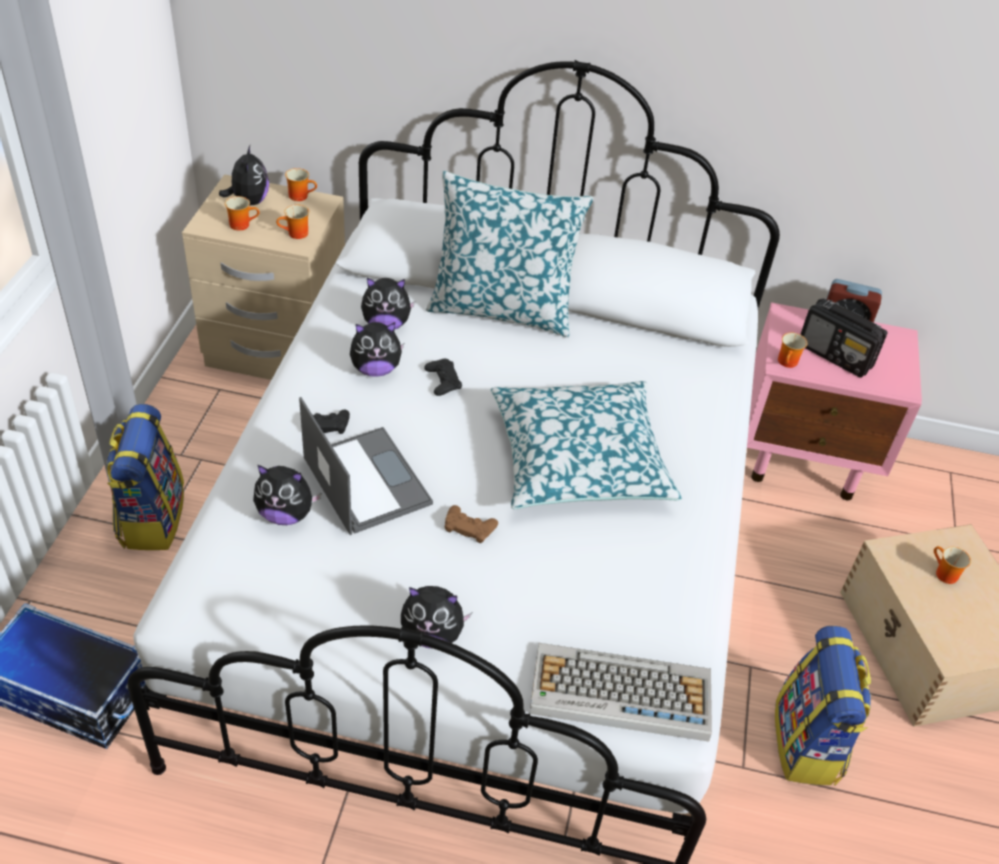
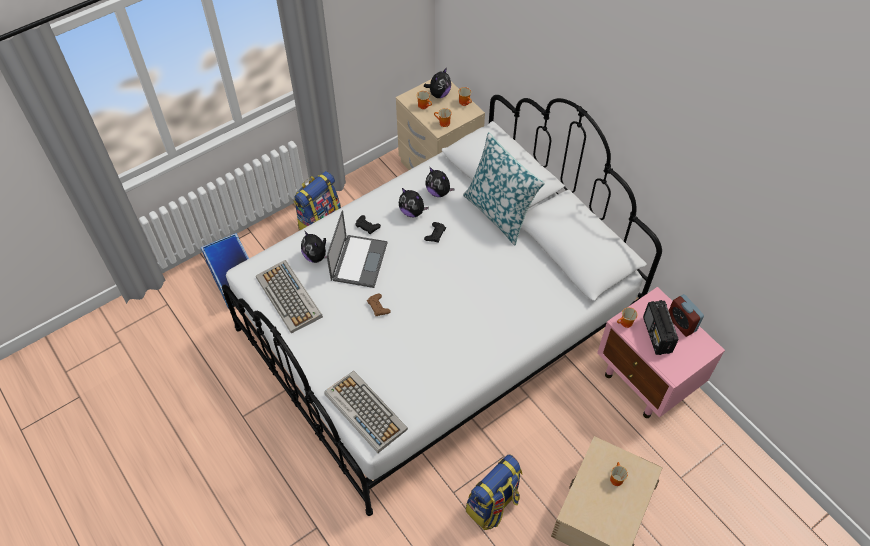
camera: 45 degrees right, 10 degrees up
plush toy [401,586,472,648] -> none
pillow [491,381,682,509] -> none
none -> keyboard [256,260,323,333]

